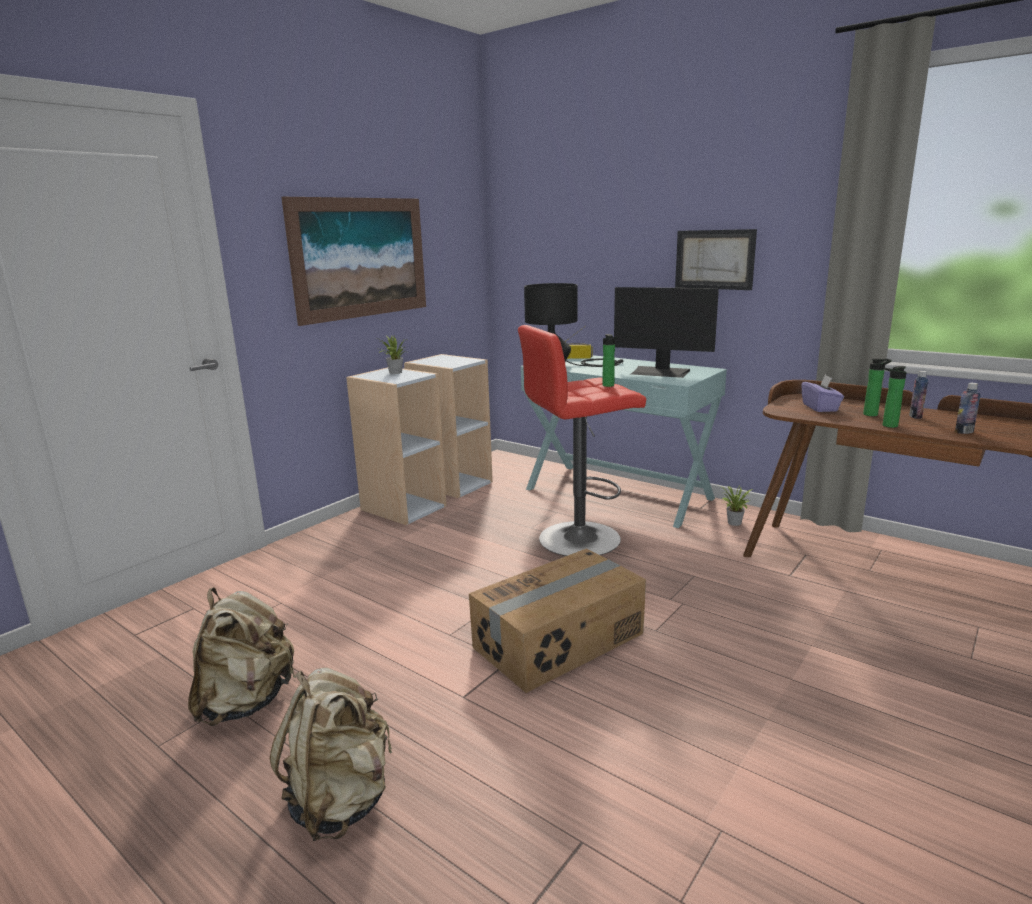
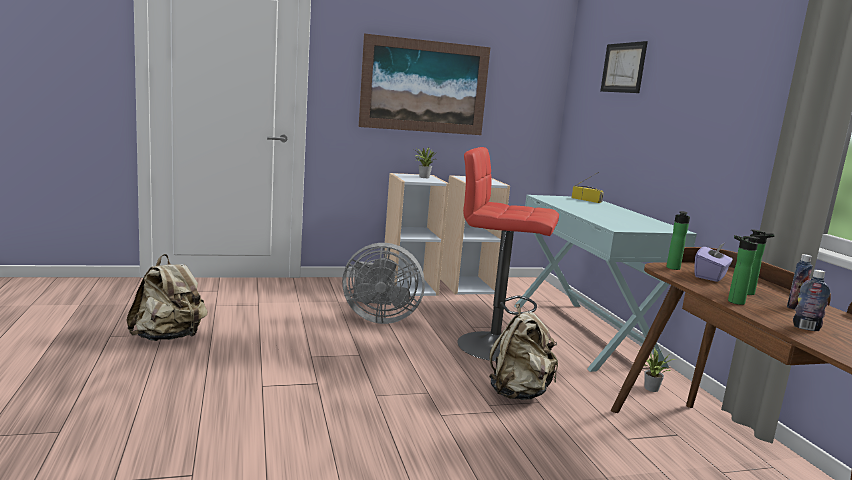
camera: 35 degrees right, 5 degrees down
beige backpack [270,668,392,841] -> beige backpack moved to [489,304,558,400]
cardboard box [469,548,646,693] -> none
black table lamp [524,283,623,367] -> none
bottle [602,334,617,387] -> bottle moved to [666,211,690,270]
monitor [614,287,719,378] -> none
picture [675,229,757,290] -> picture moved to [600,41,648,93]
none -> grey fan [342,243,425,324]

